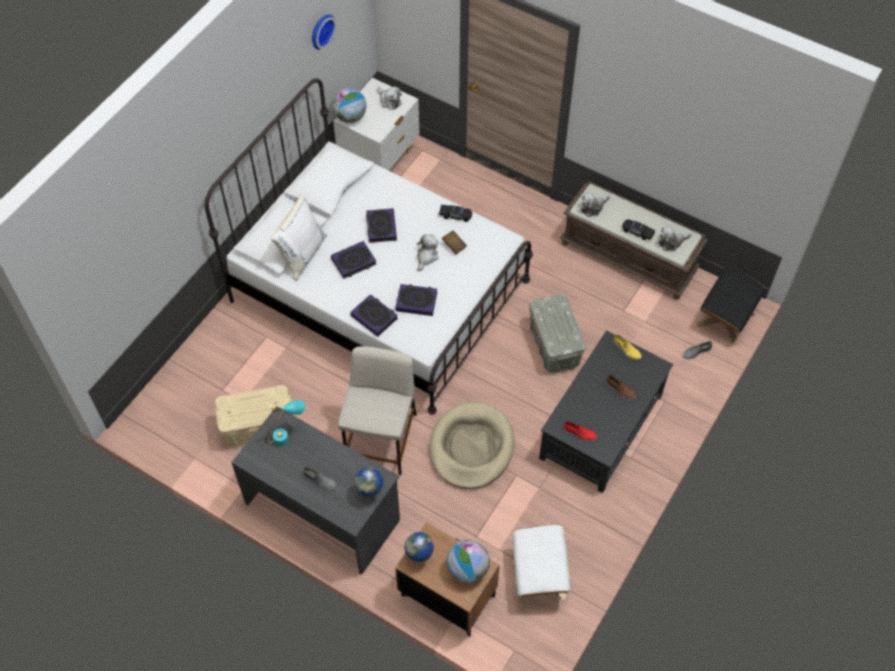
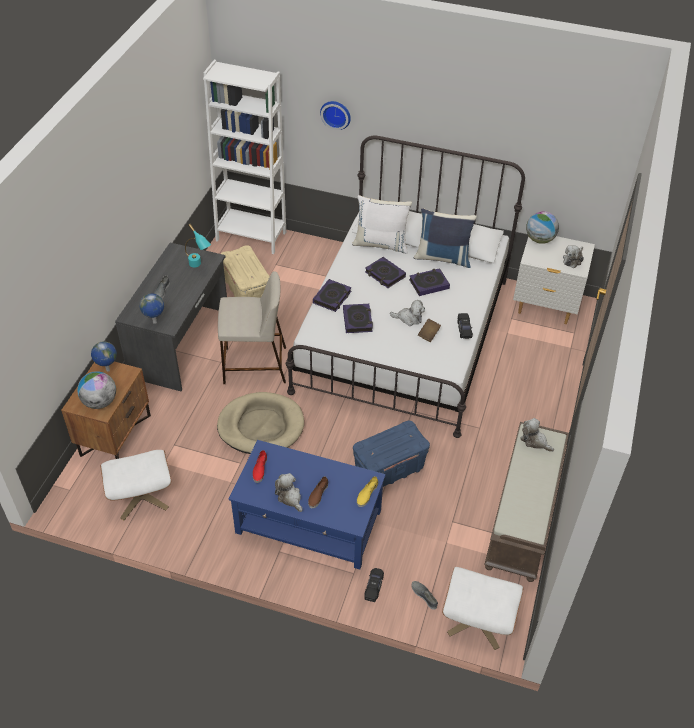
camera: 75 degrees right, 10 degrees down
wall clock [312,14,336,50] -> wall clock moved to [320,101,351,130]
grey storage box [529,293,586,373] -> blue storage box [353,421,430,487]
black coffee table [539,331,673,493] -> blue coffee table [229,440,386,570]
black toy car [622,219,655,240] -> black toy car moved to [364,568,384,602]
plush toy [659,225,692,251] -> plush toy moved to [275,473,303,512]
black ottoman [696,267,764,345] -> white ottoman [442,567,524,650]
none -> white bookcase [203,60,286,254]
none -> blue pillow [414,208,477,268]

